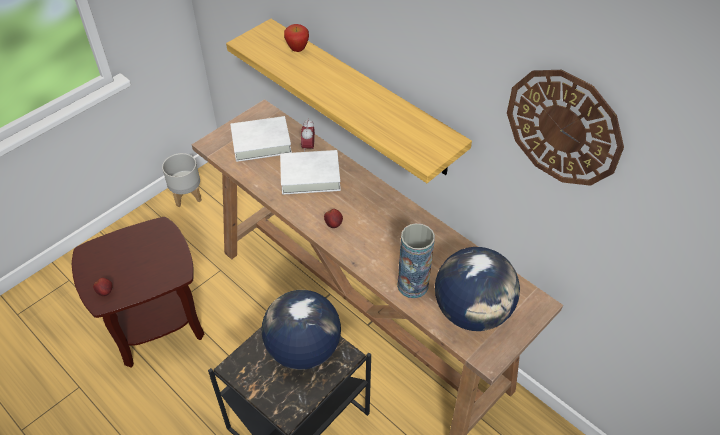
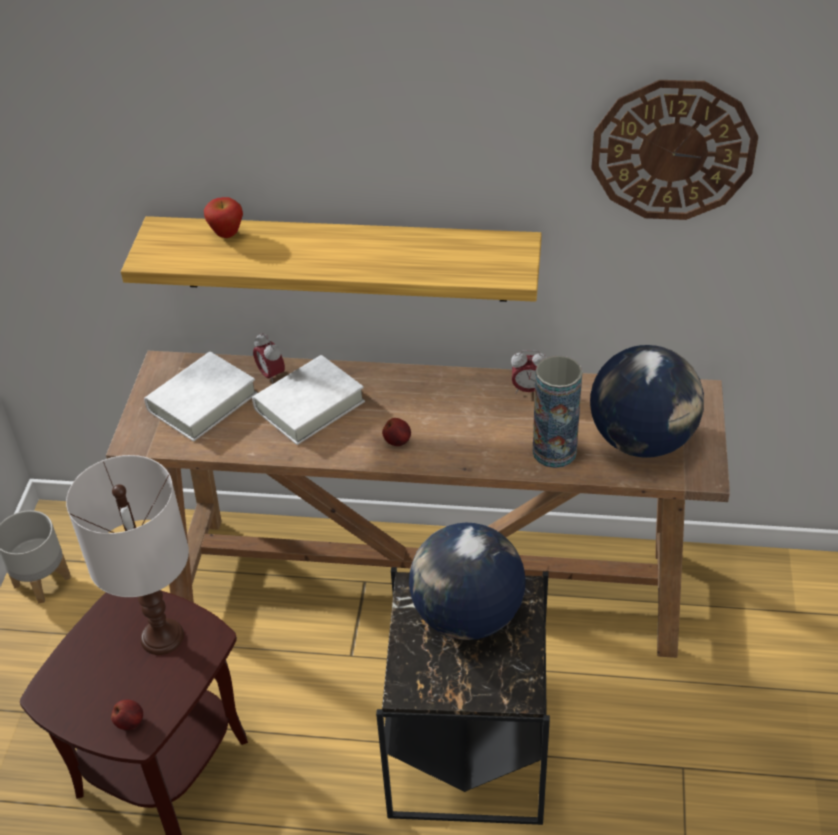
camera: 35 degrees left, 5 degrees down
none -> white table lamp [66,455,189,655]
none -> alarm clock [511,350,547,394]

